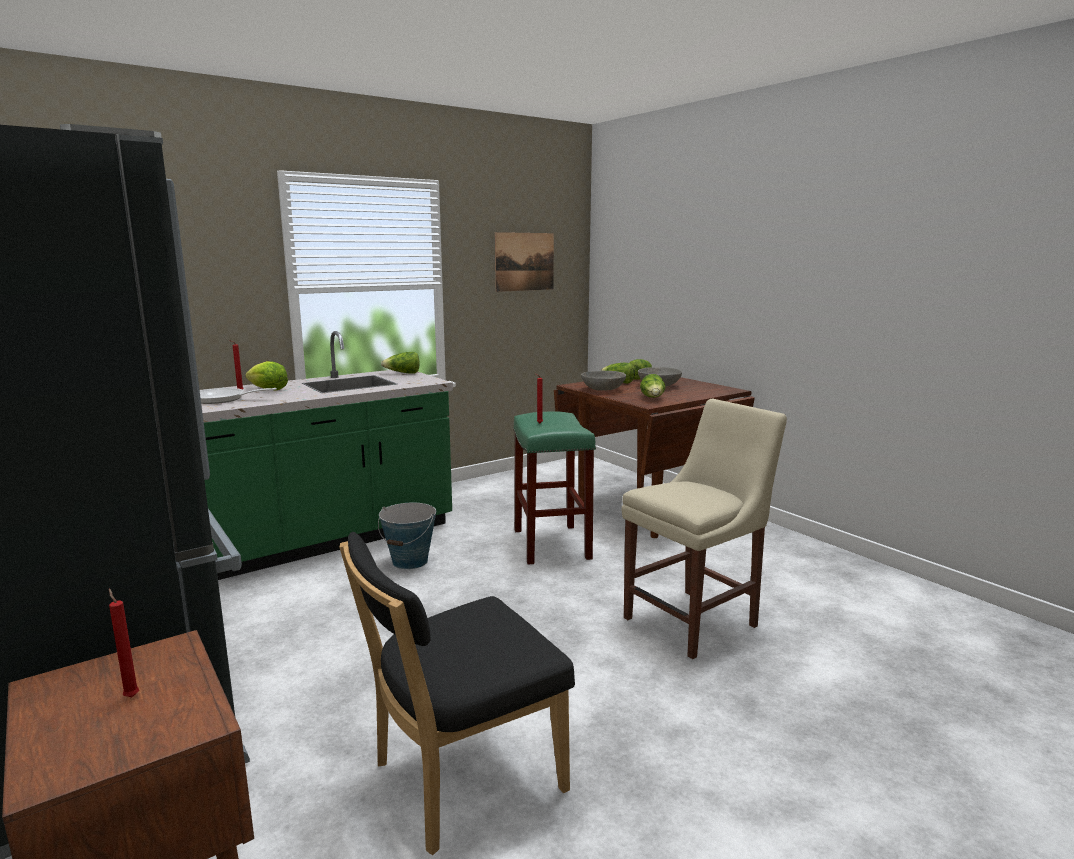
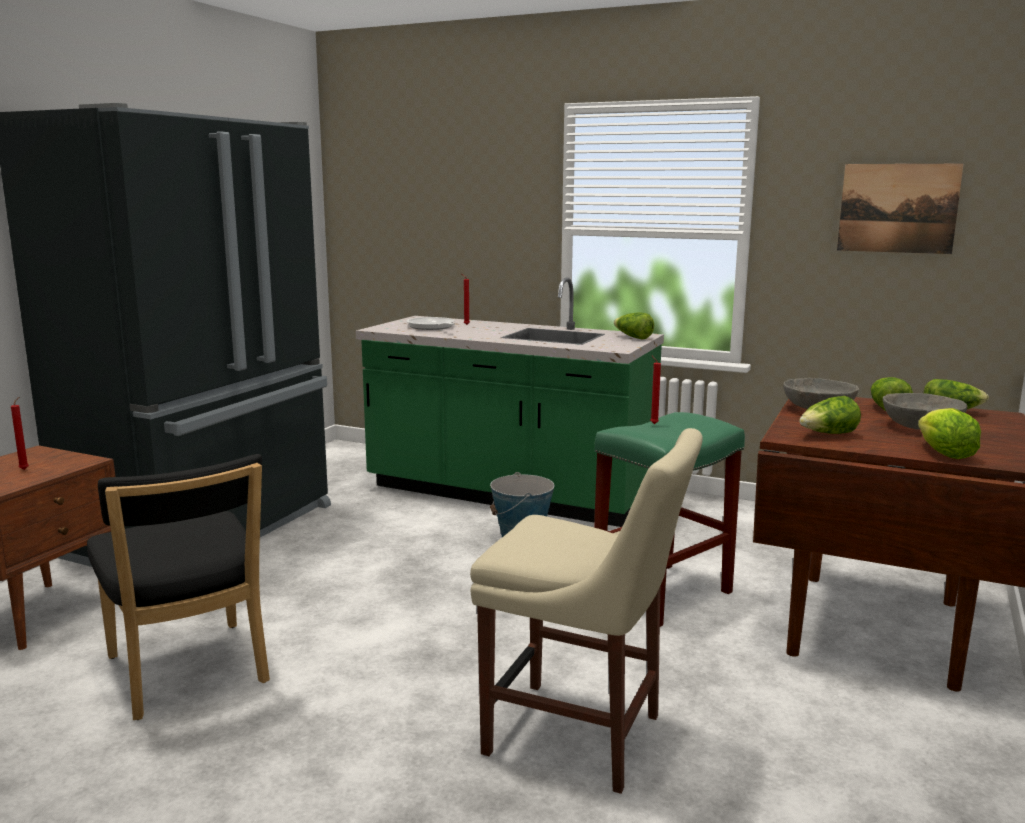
camera: 60 degrees right, 0 degrees up
lettuce [245,361,288,390] -> lettuce moved to [918,408,981,459]
black chair [339,532,575,855] -> black chair turned 150 degrees counterclockwise [87,454,270,720]

